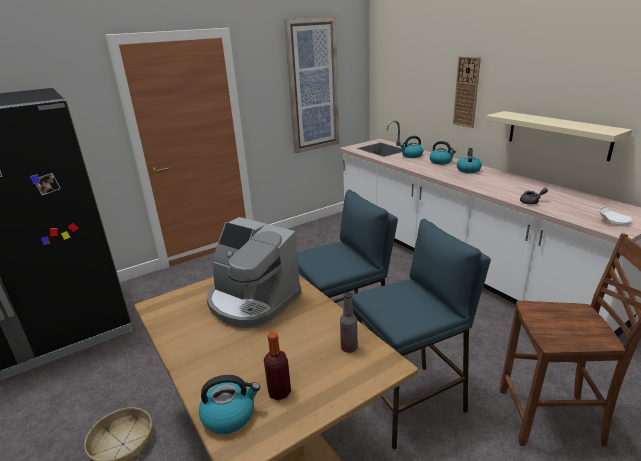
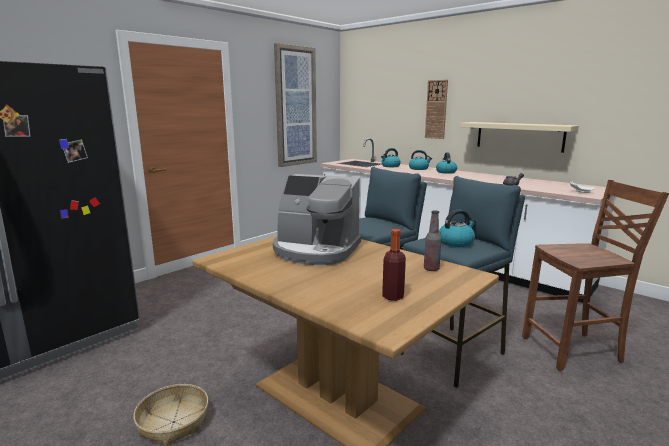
camera: 15 degrees left, 10 degrees down
kettle [199,375,260,434] -> kettle moved to [439,210,476,247]

